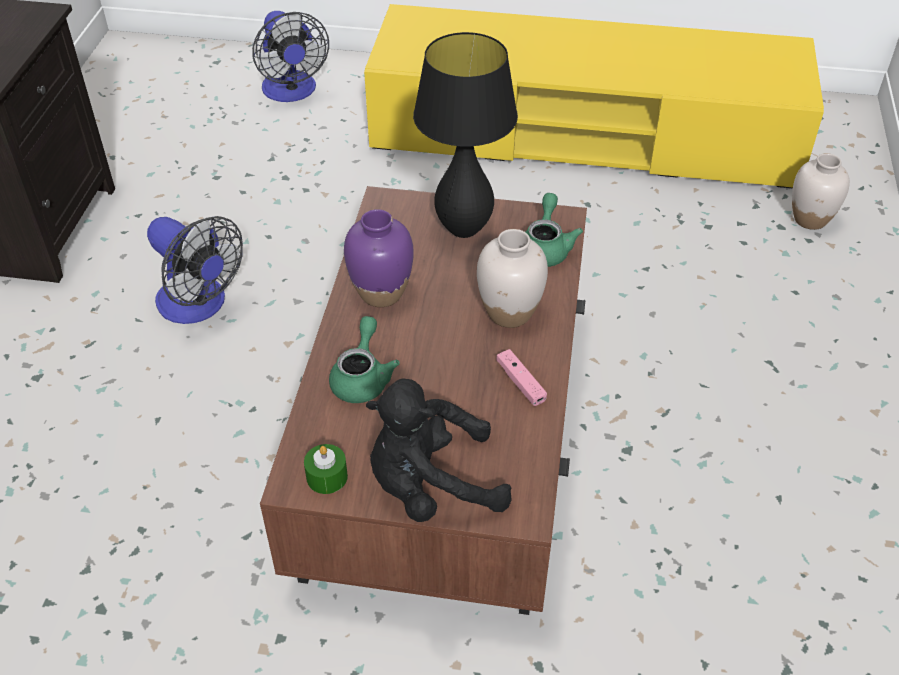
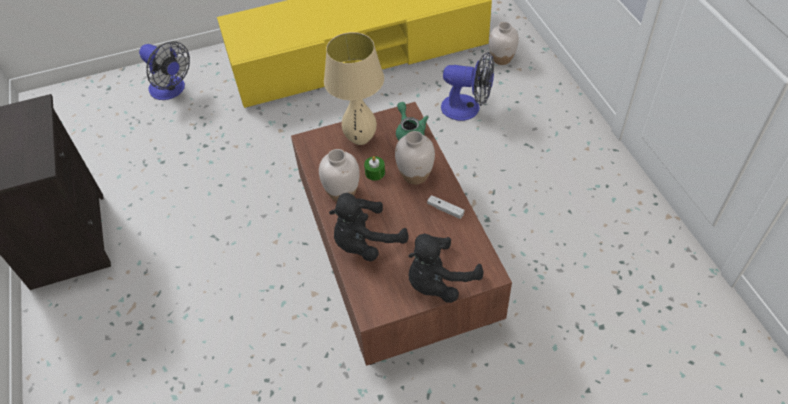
camera: 25 degrees left, 5 degrees up
fan [147,216,243,324] -> fan moved to [441,52,494,121]
green candle [304,444,348,494] -> green candle moved to [364,156,385,181]
green teapot [329,316,400,403] -> black plush toy [329,193,409,261]
purple vase [344,209,413,307] -> white vase [319,149,360,202]
black table lamp [413,32,518,238] -> beige table lamp [324,32,384,145]
pink game controller [496,349,547,406] -> white game controller [427,195,465,219]

